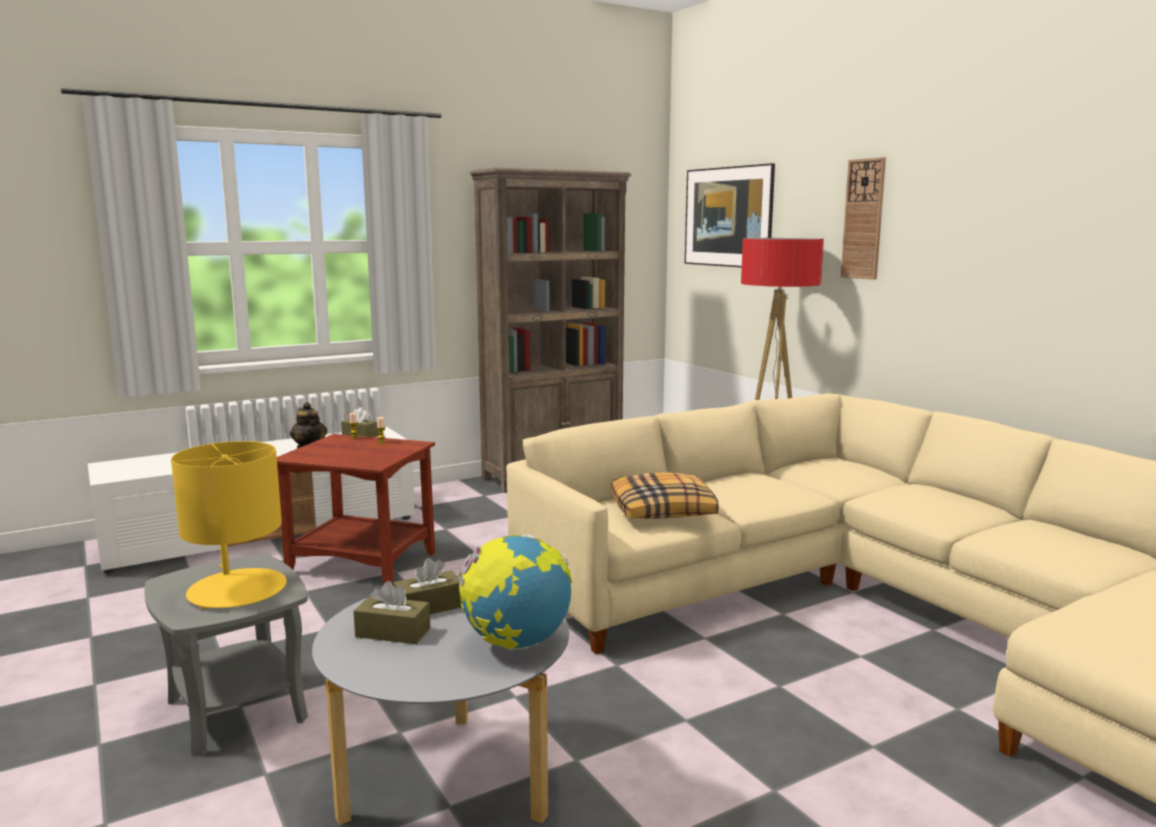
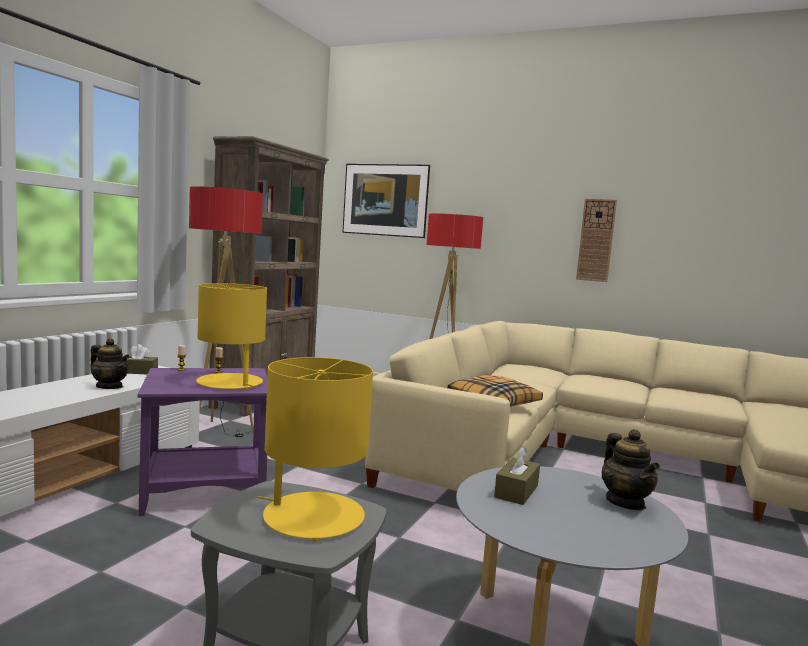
camera: 35 degrees left, 5 degrees down
brown side table [277,434,435,586] -> purple side table [137,368,267,516]
brown tissue box [353,581,430,644] -> none
globe [457,534,572,650] -> teapot [602,429,660,510]
wall clock [841,157,886,280] -> wall clock moved to [576,199,617,282]
none -> floor lamp [189,186,263,437]
none -> yellow table lamp [196,283,267,390]

